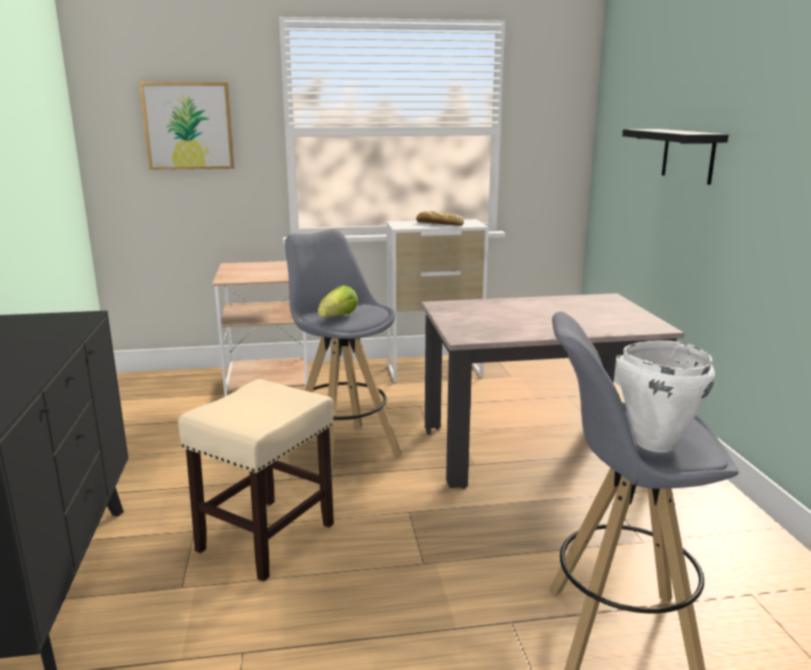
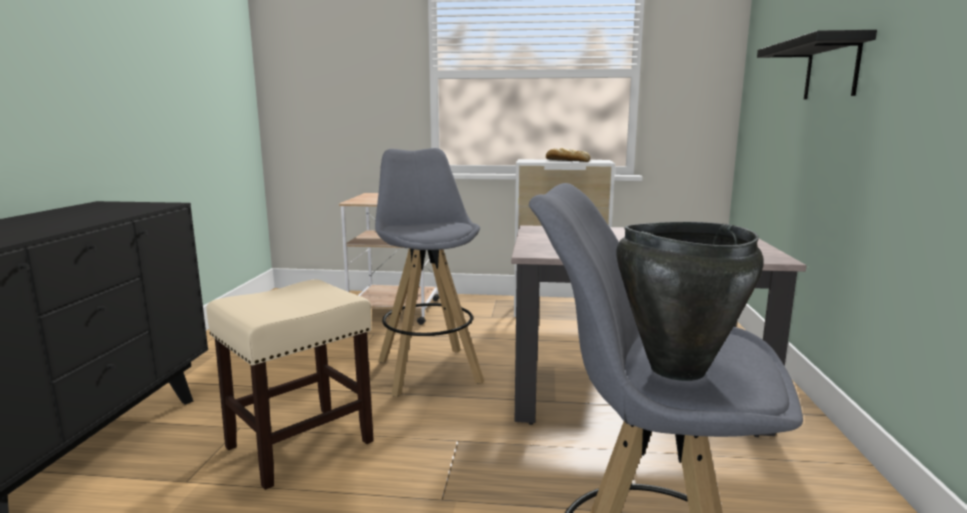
camera: 15 degrees right, 5 degrees down
picture [139,82,234,170] -> none
lettuce [318,285,358,317] -> none
white cooking pot [617,340,715,452] -> black cooking pot [616,222,764,381]

